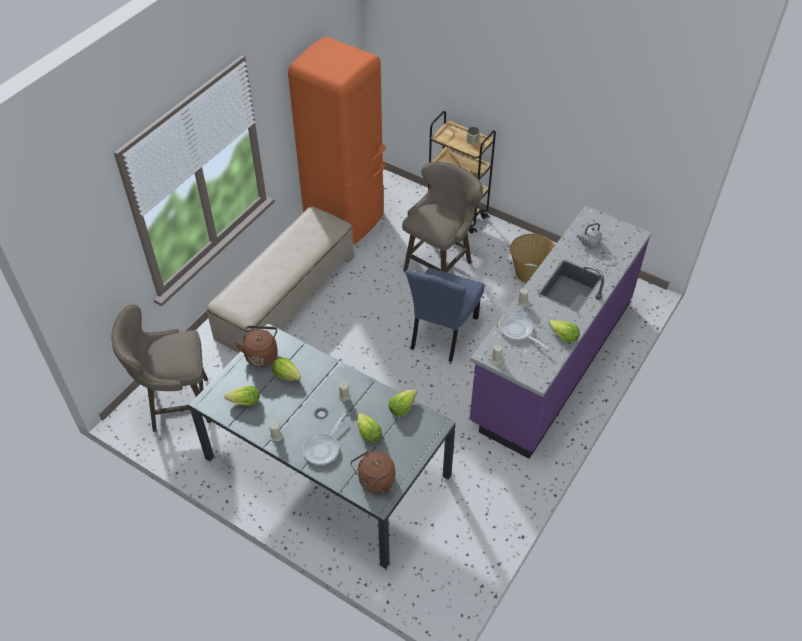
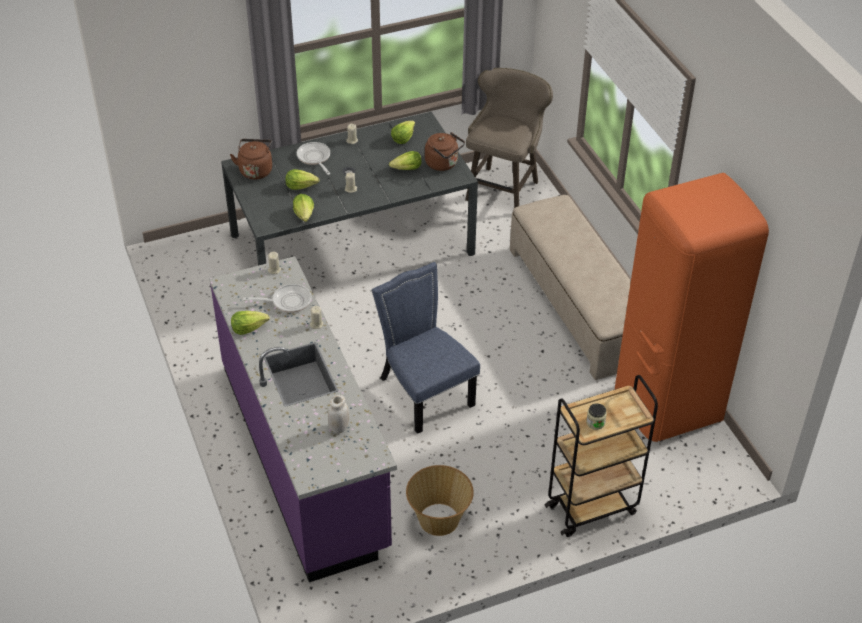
camera: 125 degrees right, 5 degrees down
beige stool [402,161,483,272] -> none
grey kettle [577,223,602,247] -> white jar [328,395,349,434]

